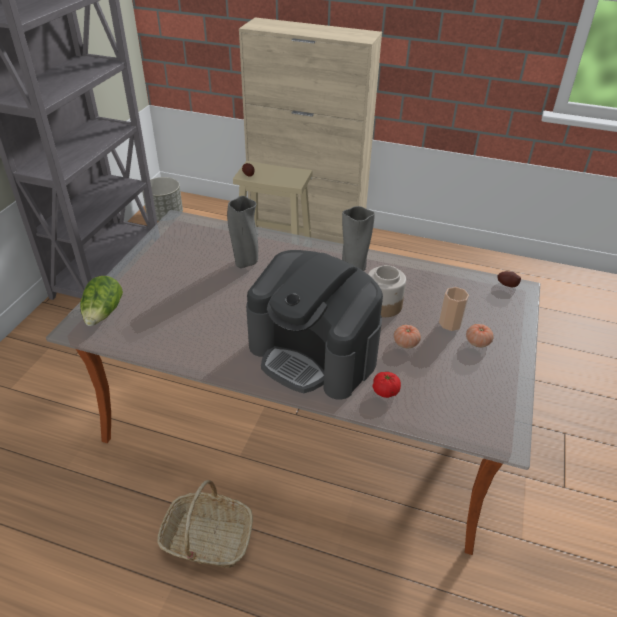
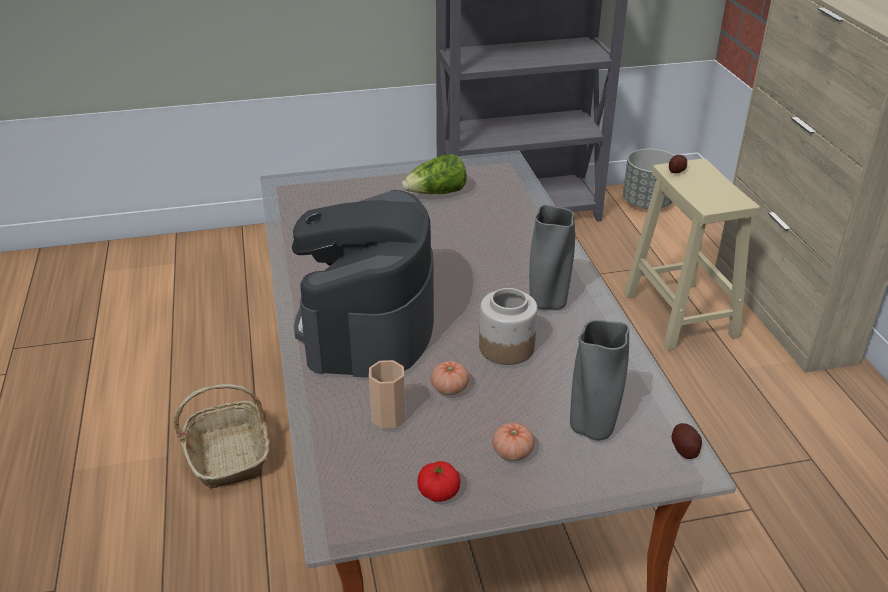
camera: 60 degrees right, 5 degrees down
lettuce [80,276,123,326] -> lettuce moved to [402,154,467,194]
grey vase [227,196,258,268] -> grey vase moved to [570,320,629,441]
tomato [372,372,401,398] -> tomato moved to [417,461,460,502]
cup [439,287,469,331] -> cup moved to [369,360,406,429]

